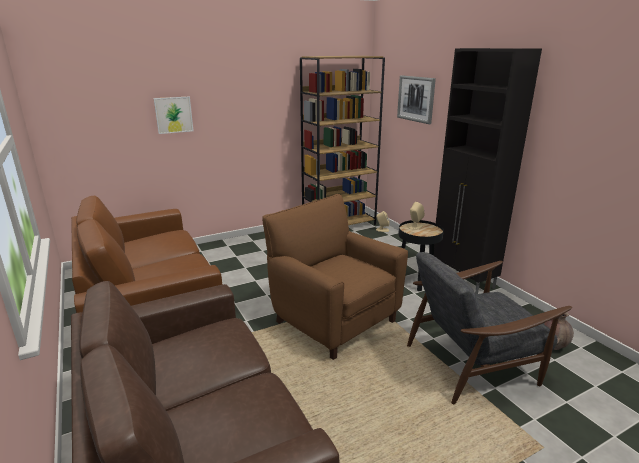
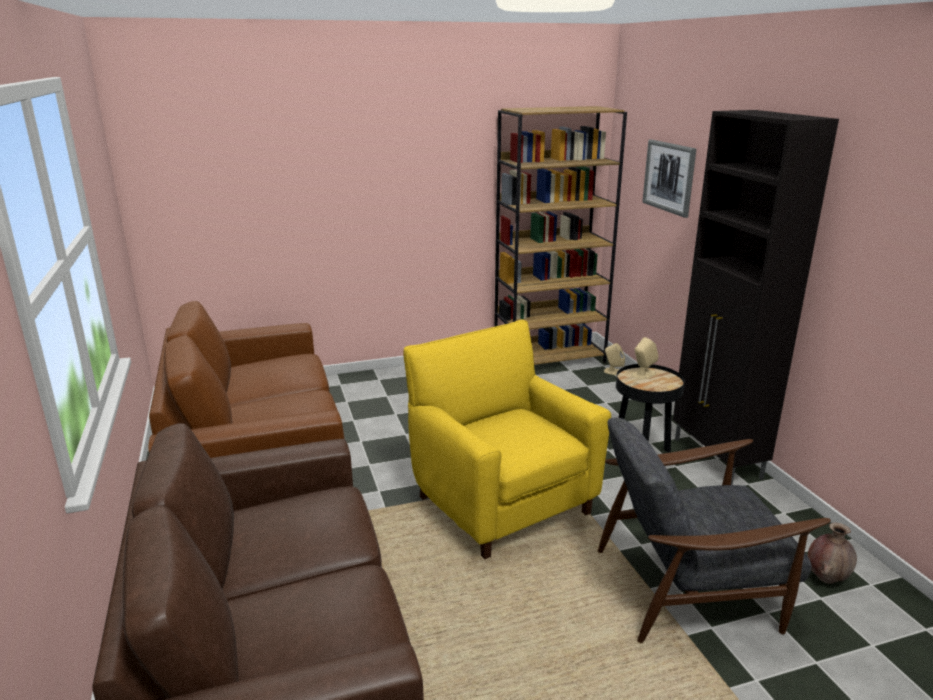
camera: 10 degrees right, 0 degrees up
picture [154,97,194,134] -> none
brown armchair [262,194,408,360] -> yellow armchair [403,320,611,559]

